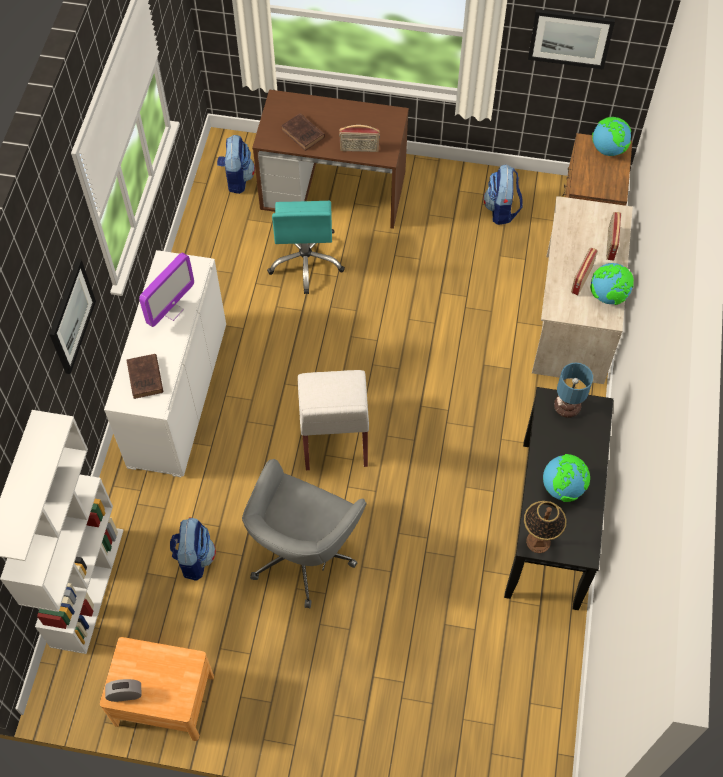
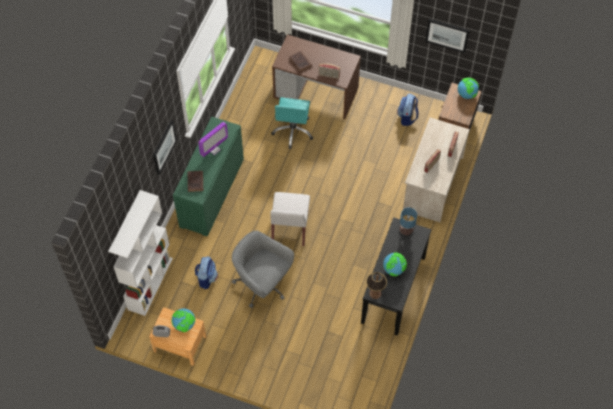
camera: 10 degrees right, 0 degrees up
white cabinet [104,250,226,477] -> green cabinet [173,117,244,236]
backpack [217,135,255,194] -> none
grey office chair [242,459,367,608] -> grey office chair turned 90 degrees clockwise [232,231,294,308]
globe [590,263,634,305] -> globe moved to [171,309,196,332]

